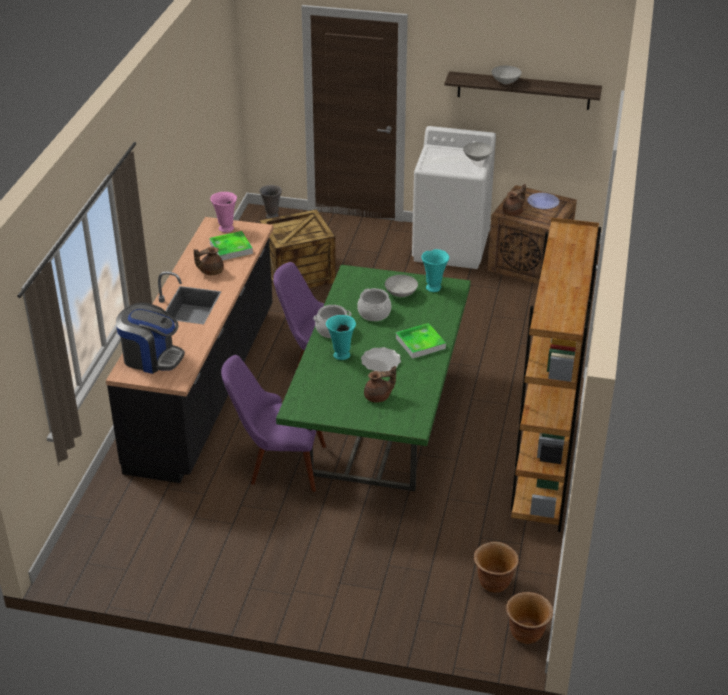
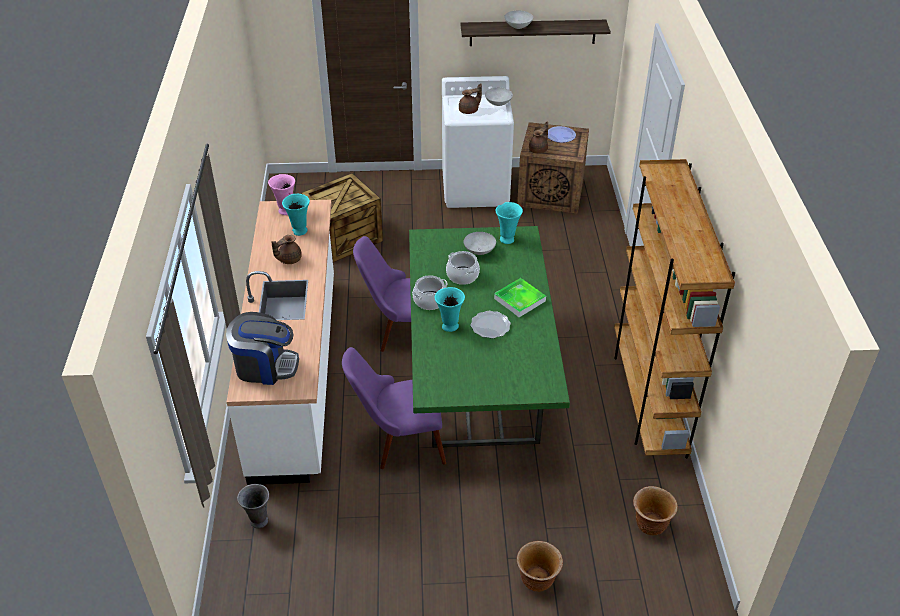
camera: 15 degrees left, 5 degrees up
black counter [106,217,273,483] -> white counter [227,200,334,485]
tray [209,231,253,261] -> turquoise vase [282,194,310,236]
grey vase [259,185,282,218] -> grey vase moved to [237,484,269,528]
brown teapot [364,366,396,402] -> brown teapot moved to [459,84,482,114]
brown planter [506,592,553,644] -> brown planter moved to [516,541,563,592]

